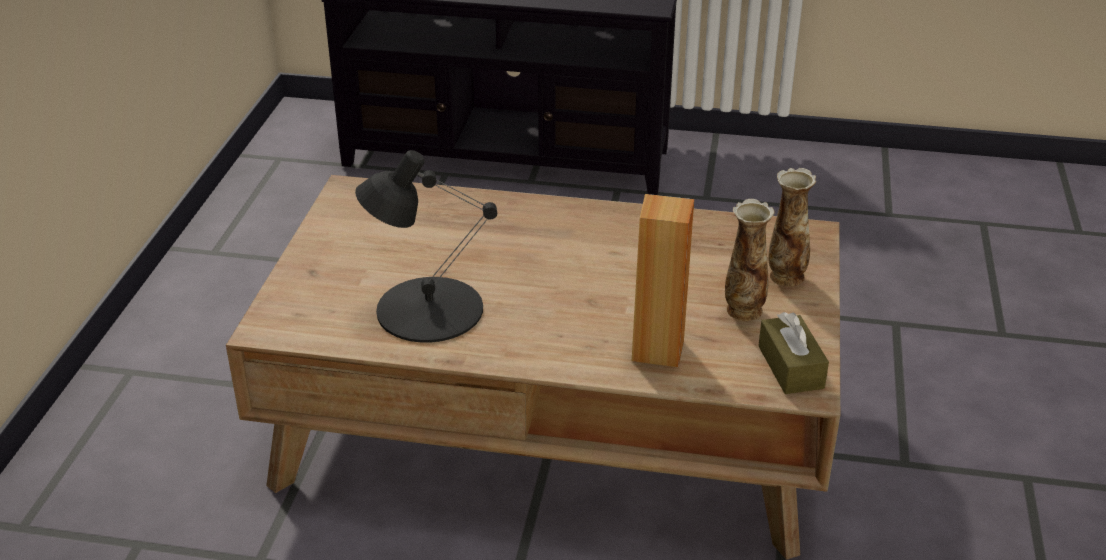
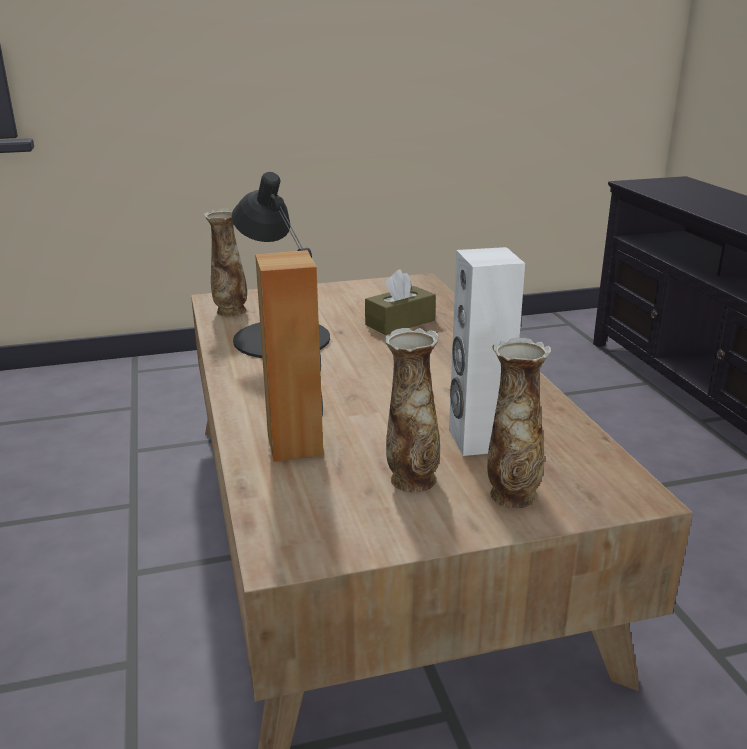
camera: 65 degrees right, 10 degrees down
brown tissue box [758,312,829,394] -> brown tissue box moved to [365,269,436,335]
none -> vase [203,209,247,317]
none -> white speaker [449,247,525,456]

